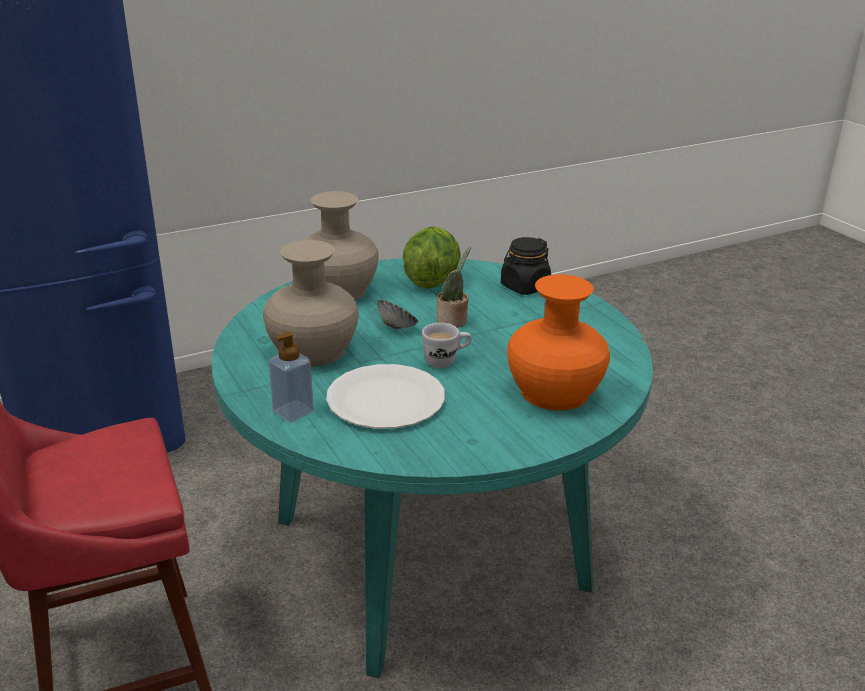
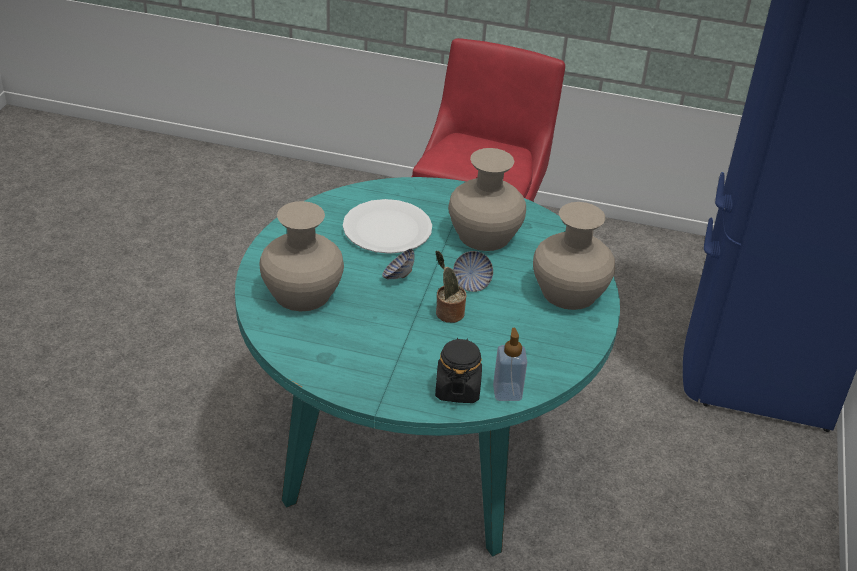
camera: 130 degrees right, 10 degrees up
soap dispenser [269,332,314,422] -> soap dispenser moved to [493,328,527,401]
lettuce [403,226,461,289] -> none
white mug [422,323,472,368] -> bowl [382,249,414,279]
orange vase [507,274,610,411] -> beige vase [259,201,344,312]

